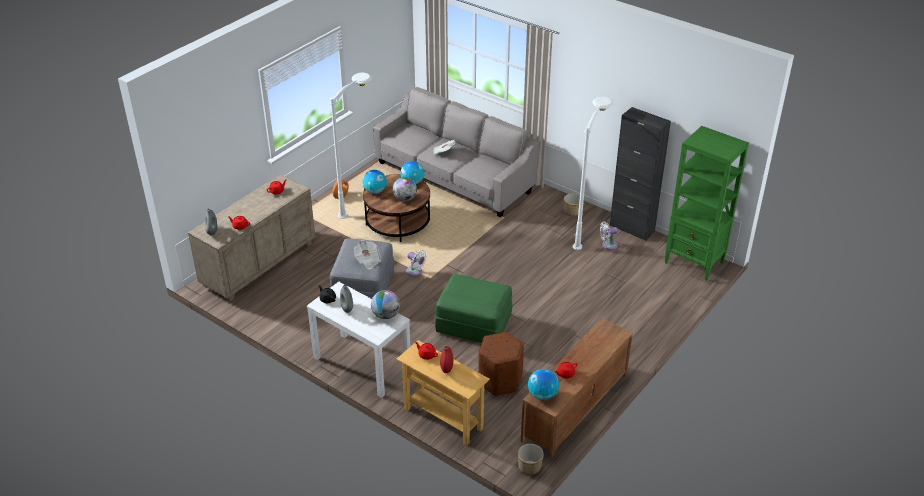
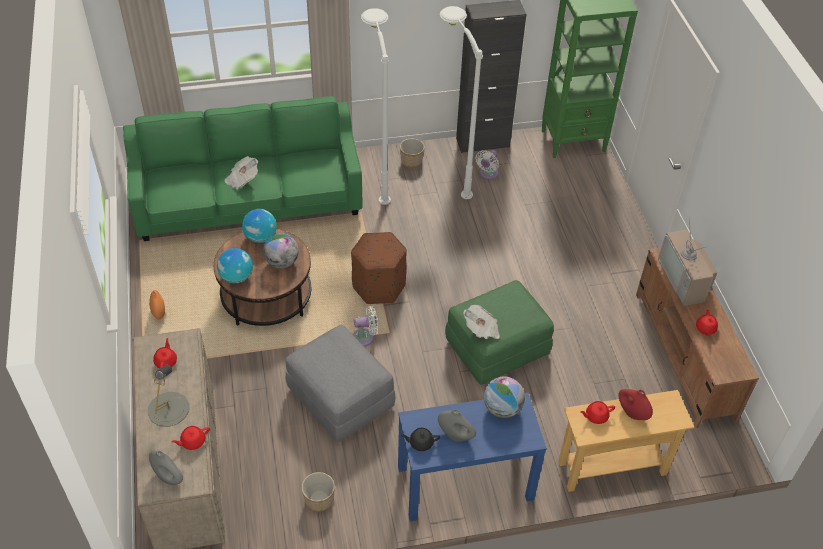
camera: 50 degrees left, 10 degrees up
white console table [307,282,410,398] -> blue console table [398,393,547,521]
white floor lamp [330,73,372,219] -> white floor lamp moved to [361,8,391,205]
newspaper [354,240,381,269] -> newspaper moved to [463,305,500,339]
grey sofa [373,87,541,217] -> green sofa [123,96,363,241]
brown ottoman [478,332,524,396] -> brown ottoman moved to [351,232,407,304]
planter [518,444,544,475] -> planter moved to [302,472,335,512]
globe [528,369,559,400] -> none
none -> grey table lamp [148,365,189,427]
none -> television [658,216,717,306]

